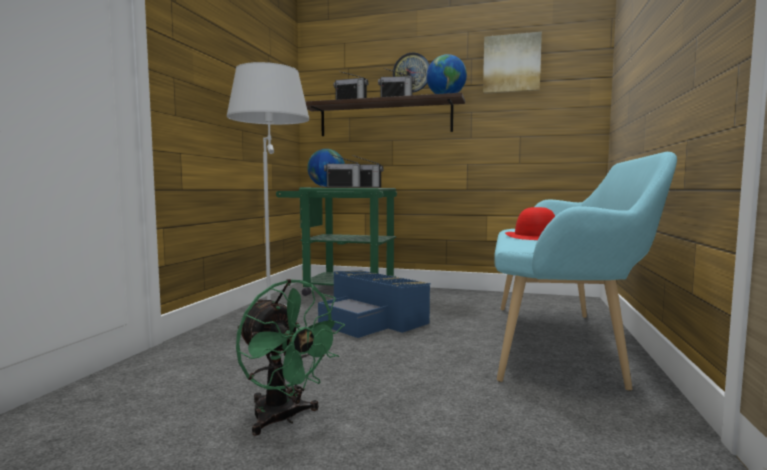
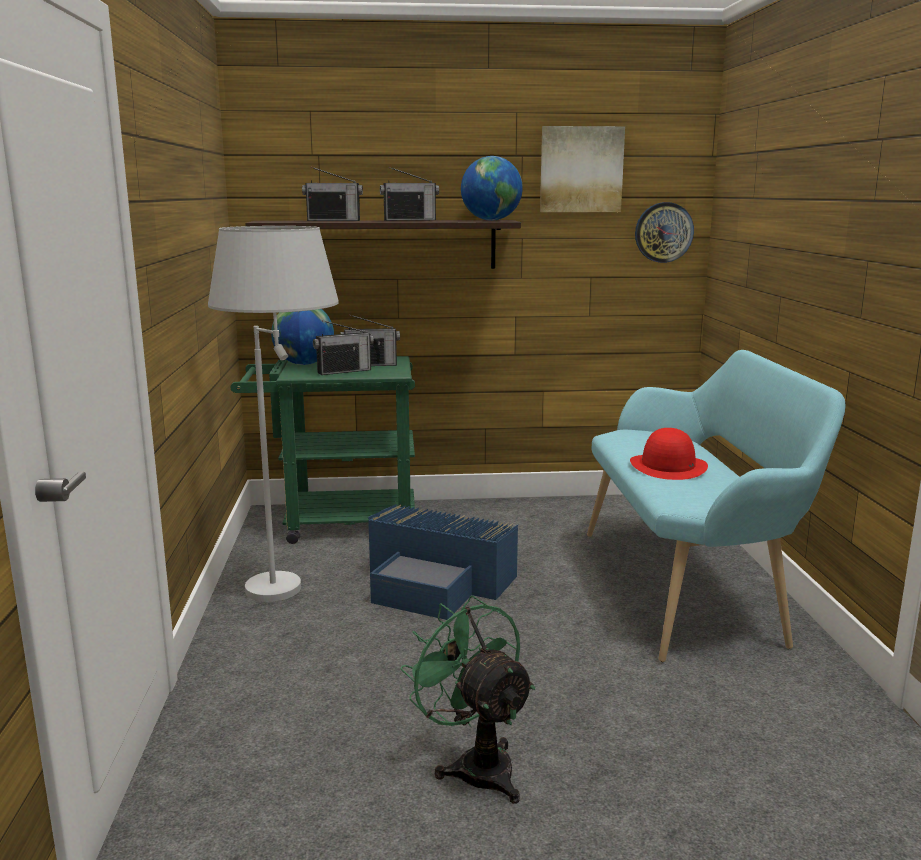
camera: 20 degrees left, 10 degrees up
green fan [236,279,345,436] -> green fan turned 150 degrees counterclockwise [401,595,535,804]
wall clock [393,52,430,93] -> wall clock moved to [635,202,694,263]

